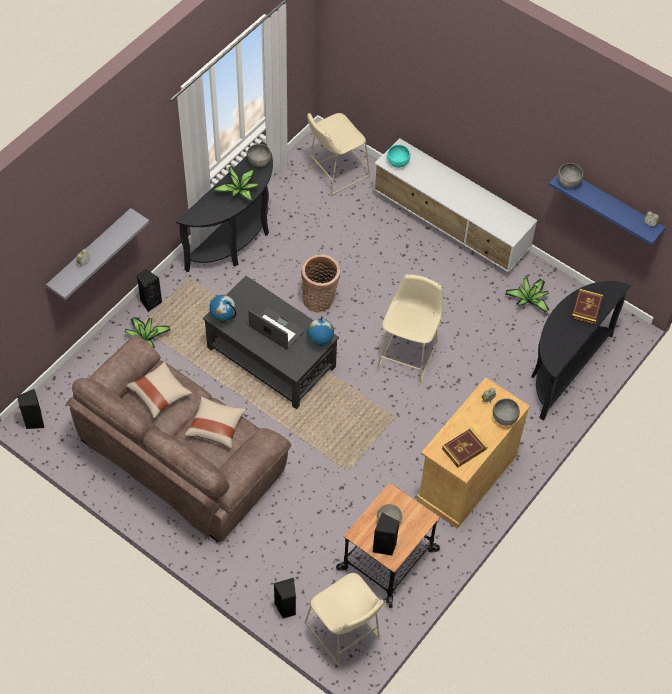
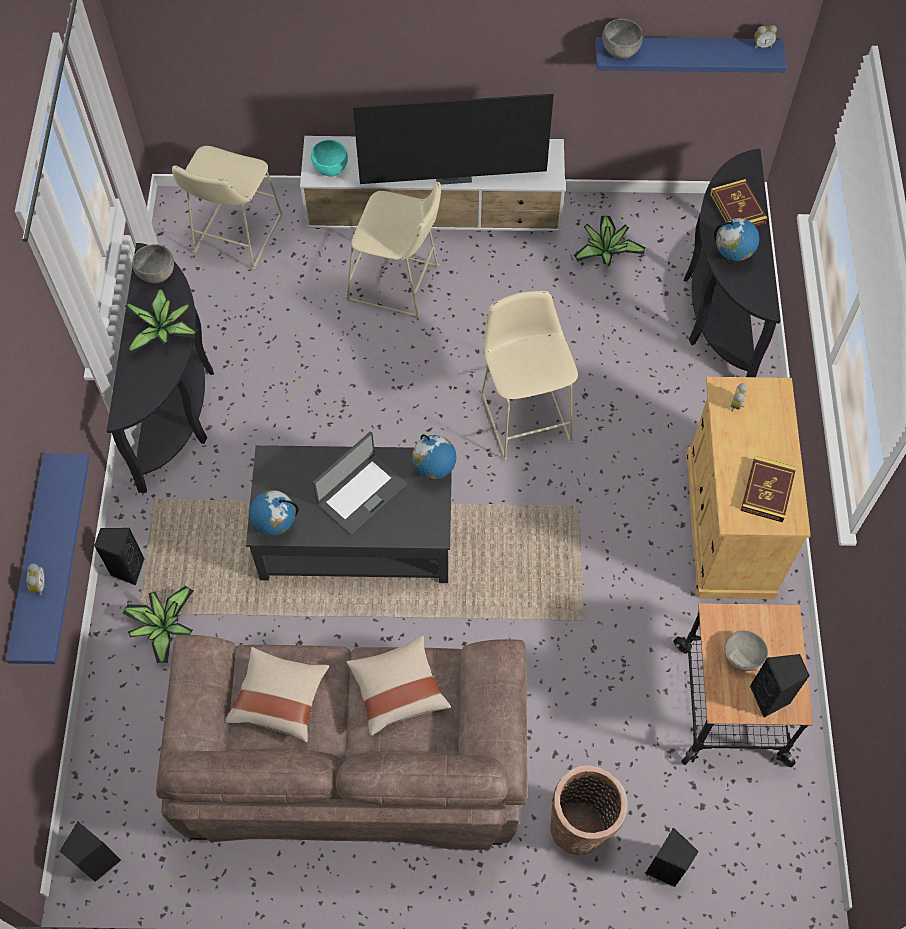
camera: 35 degrees left, 5 degrees up
grey shelf [46,208,149,300] -> blue shelf [6,453,90,664]
laptop [248,307,305,350] -> laptop turned 135 degrees clockwise [313,432,407,535]
basket [301,254,340,312] -> basket moved to [550,765,628,855]
beige stool [304,573,384,666] -> beige stool moved to [345,182,441,318]
grey bowl [493,398,520,426] -> none
none -> television [353,94,554,185]
none -> globe [714,218,759,264]

